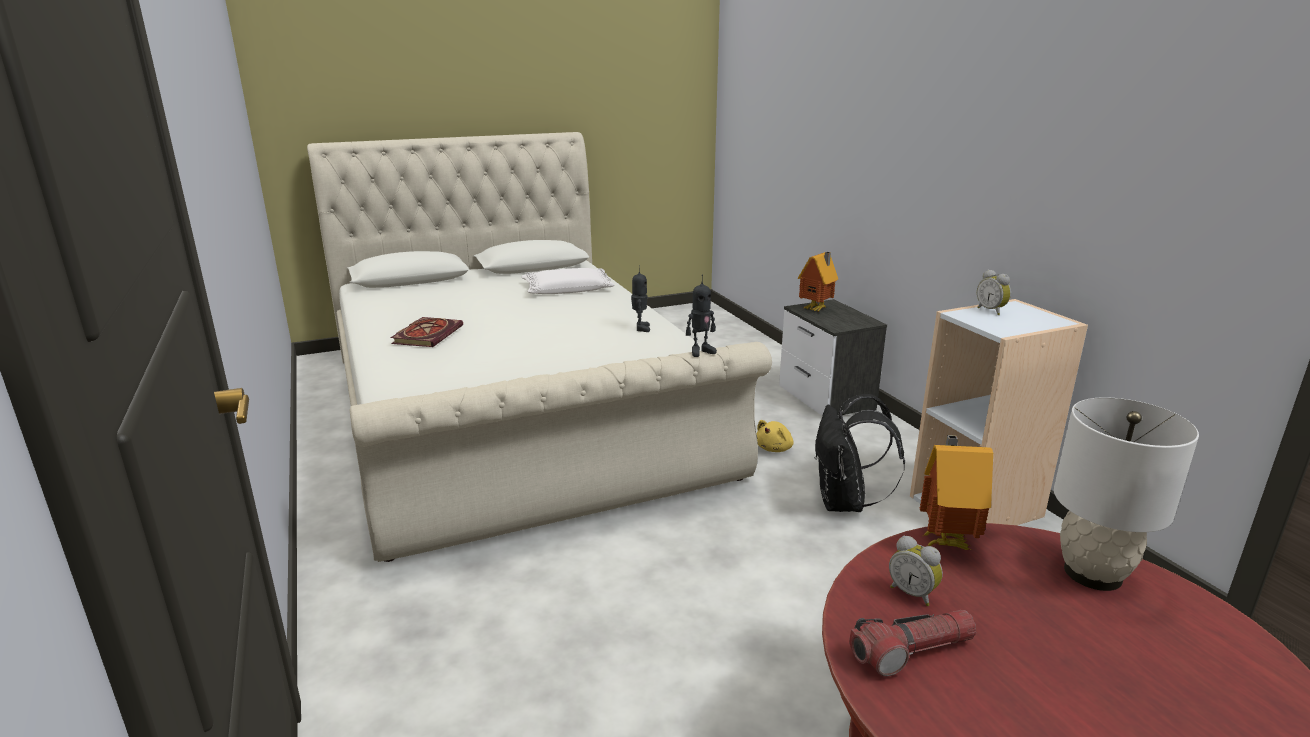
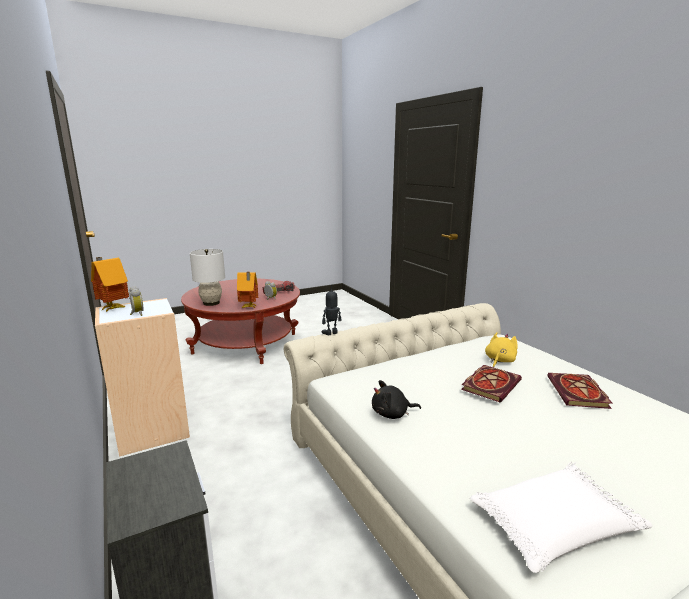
camera: 175 degrees right, 5 degrees down
toy robot [631,265,650,332] -> black plush toy [372,380,421,419]
yellow plush toy [756,420,794,452] -> yellow plush toy moved to [485,332,518,368]
toy house [798,252,838,312] -> toy house moved to [91,257,129,313]
black backpack [815,394,905,512] -> none
none -> book [461,365,522,403]

